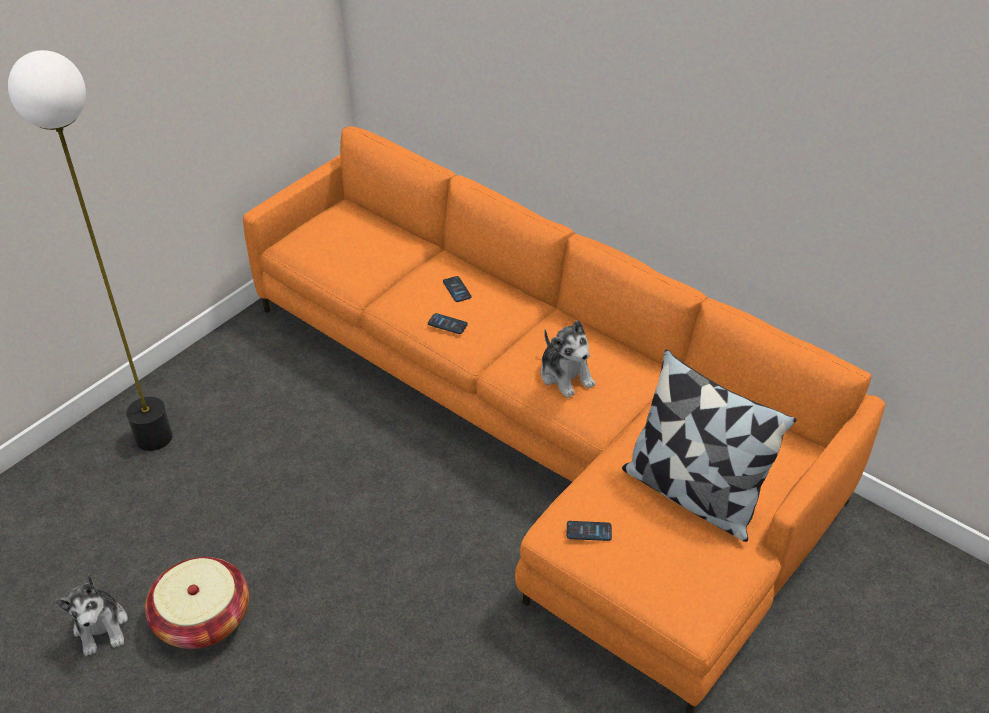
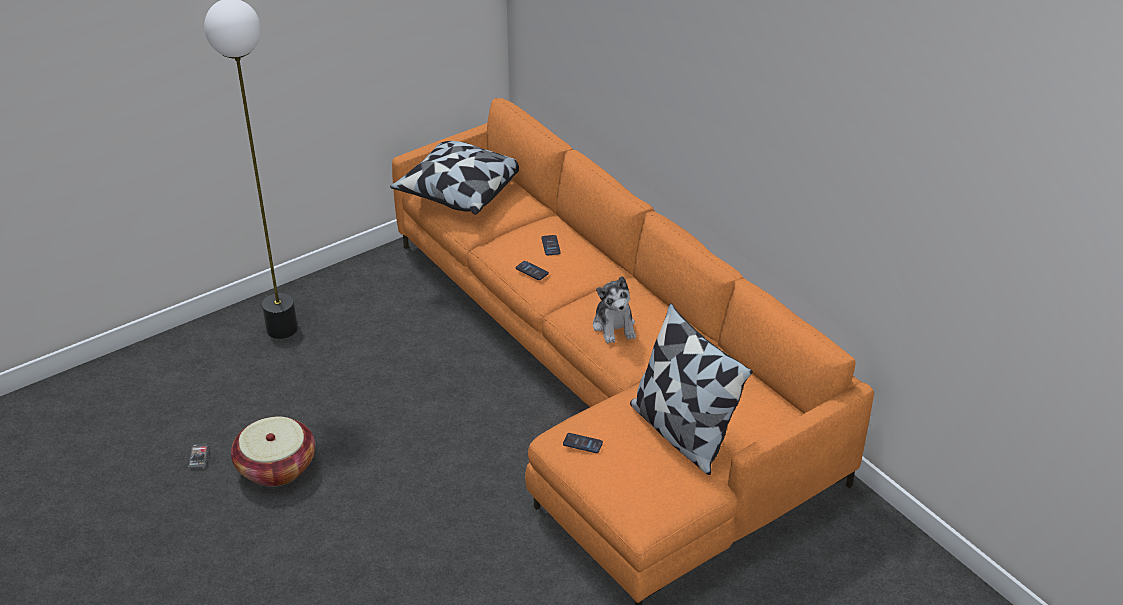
camera: 15 degrees right, 5 degrees down
plush toy [55,574,128,656] -> phone [188,443,209,470]
none -> pillow [390,141,519,215]

